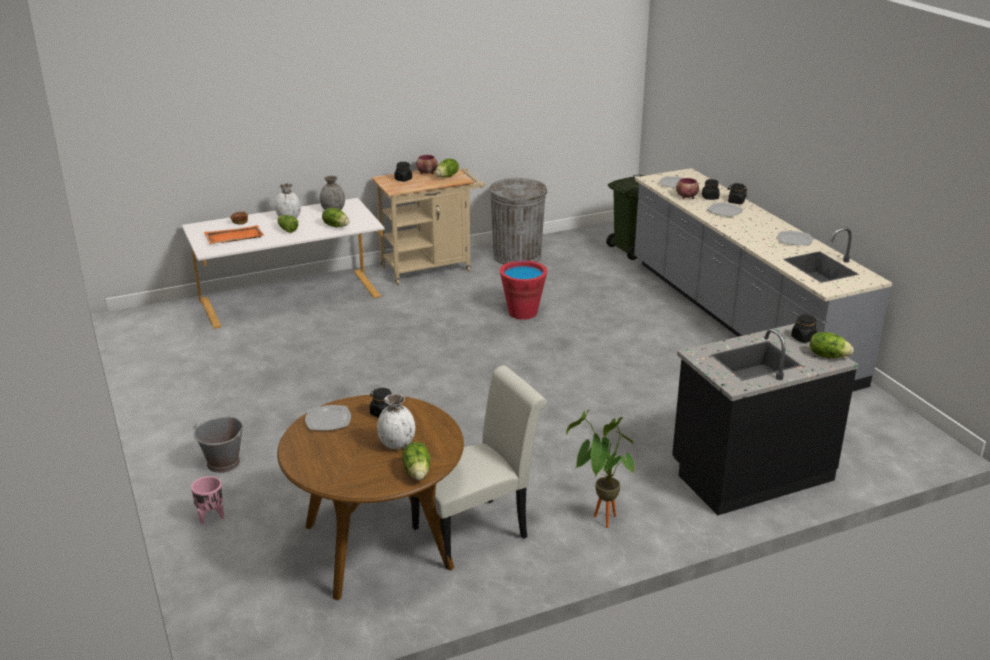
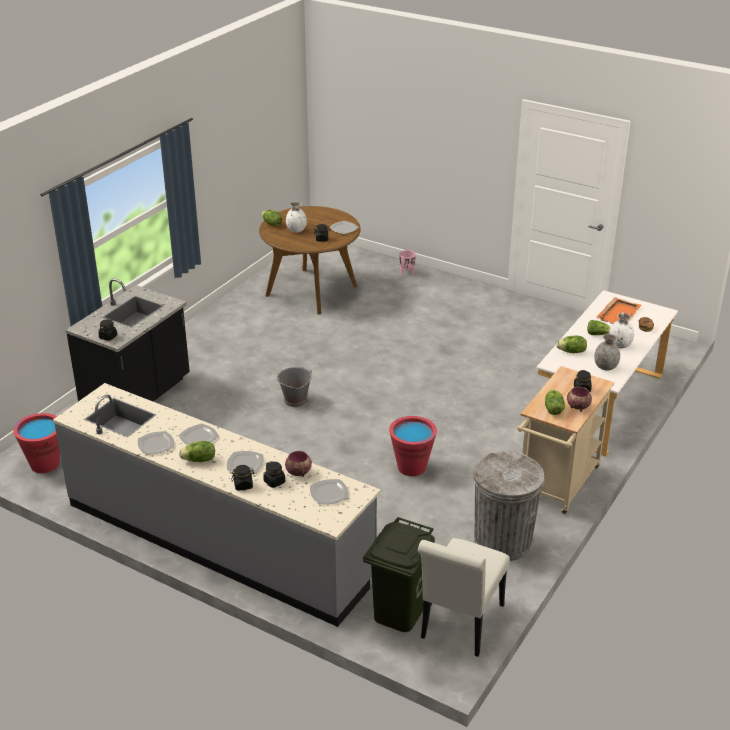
camera: 145 degrees right, 5 degrees up
grey bucket [193,417,244,473] -> grey bucket moved to [277,367,312,407]
white chair [411,365,547,569] -> white chair moved to [418,538,510,657]
potted plant [566,410,635,528] -> none
lettuce [810,332,853,358] -> lettuce moved to [179,441,215,462]
none -> red bucket [13,413,60,473]
none -> plate [179,424,219,445]

